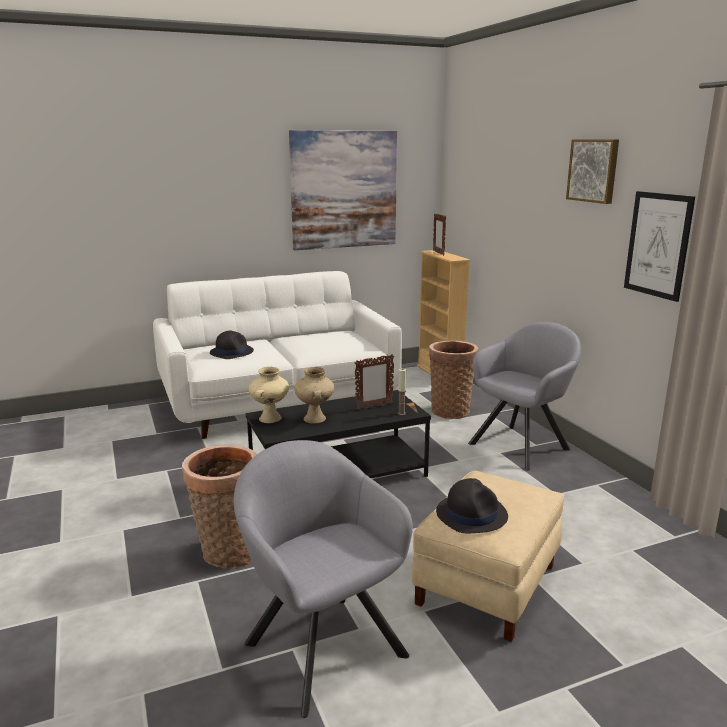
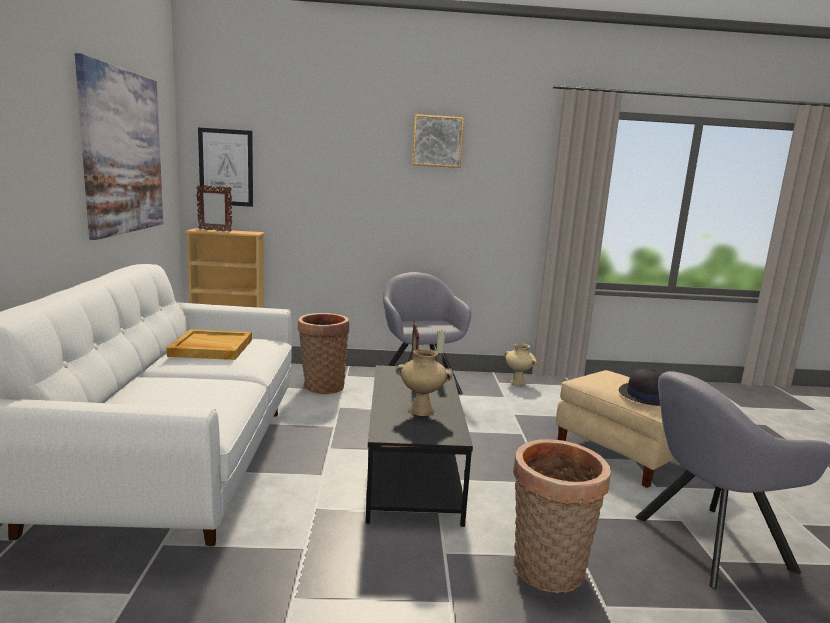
camera: 70 degrees left, 5 degrees down
black hat [210,330,254,359] -> none
beige vase [249,367,289,423] -> beige vase moved to [504,343,537,386]
picture [624,191,695,302] -> picture moved to [198,128,253,207]
none -> beige tray [167,329,252,360]

